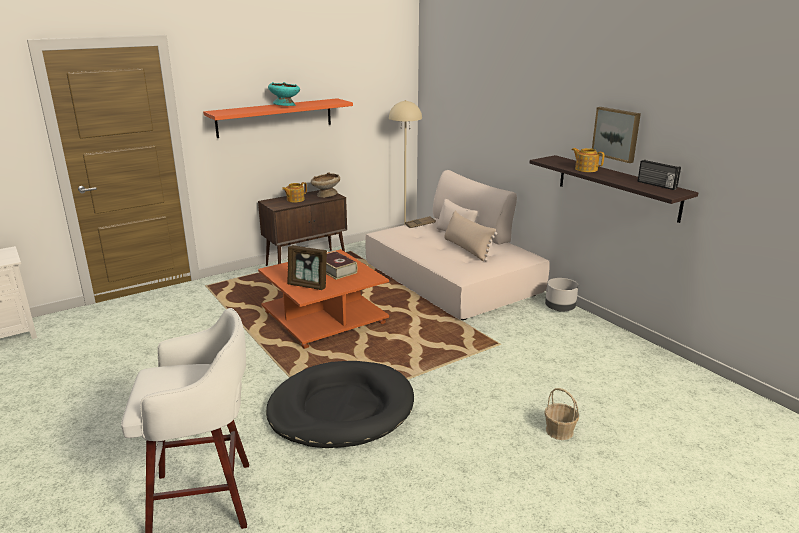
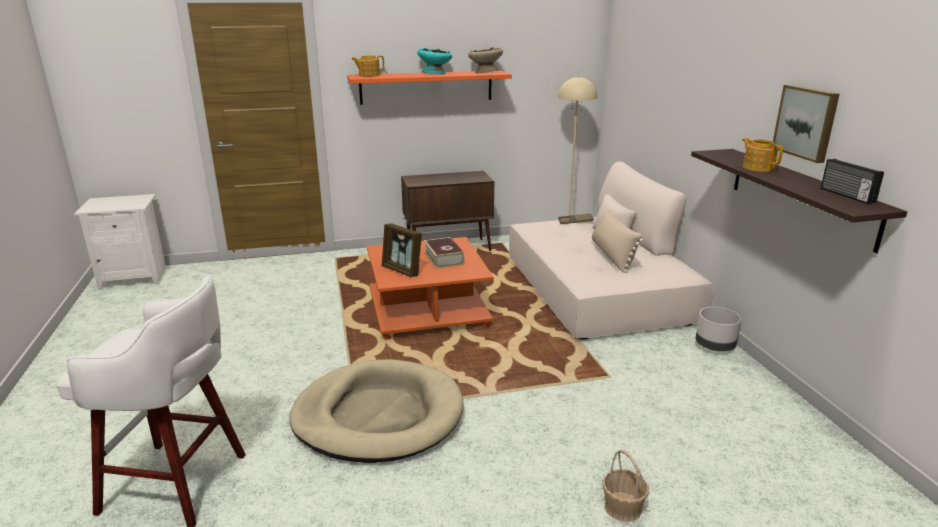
camera: 20 degrees right, 0 degrees up
black dog bed [266,361,414,448] -> beige dog bed [290,359,464,463]
teapot [282,182,307,203] -> teapot moved to [351,55,384,77]
beige bowl [311,172,340,198] -> beige bowl moved to [468,47,503,73]

